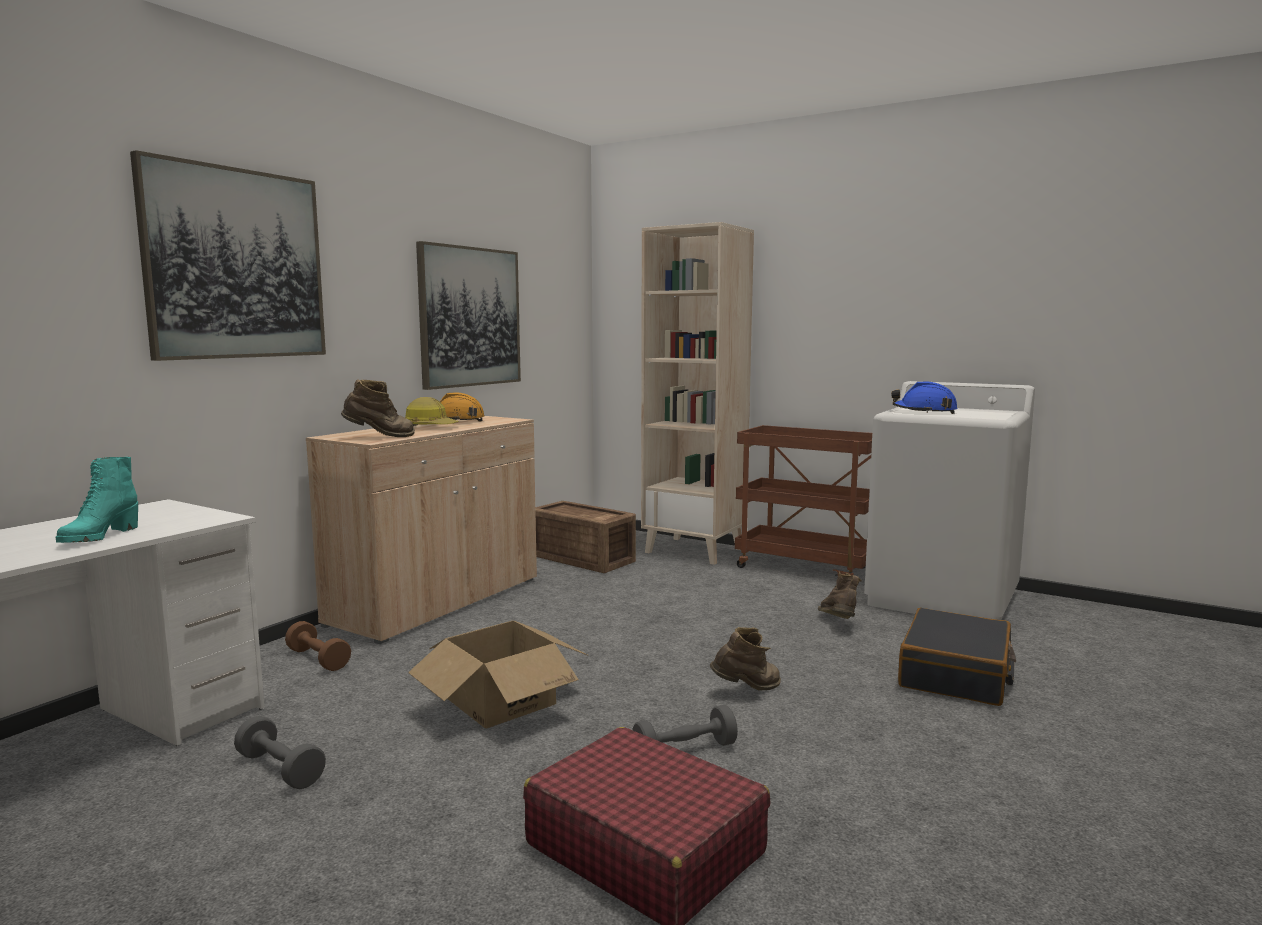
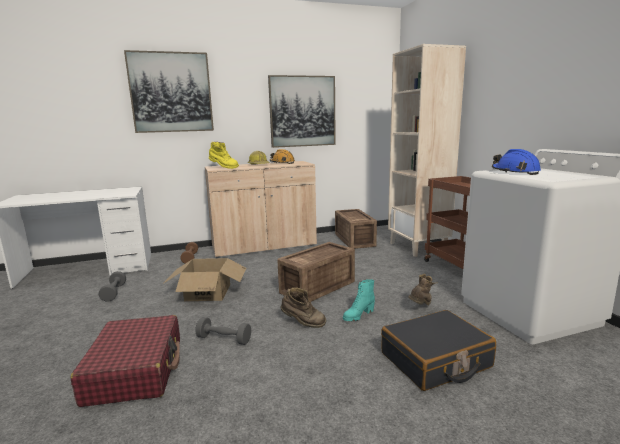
camera: 40 degrees right, 5 degrees up
turquoise boot [56,457,138,543] -> turquoise boot moved to [343,279,375,321]
brown boot [341,379,415,437] -> yellow boot [209,142,239,169]
none -> crate [277,242,355,302]

